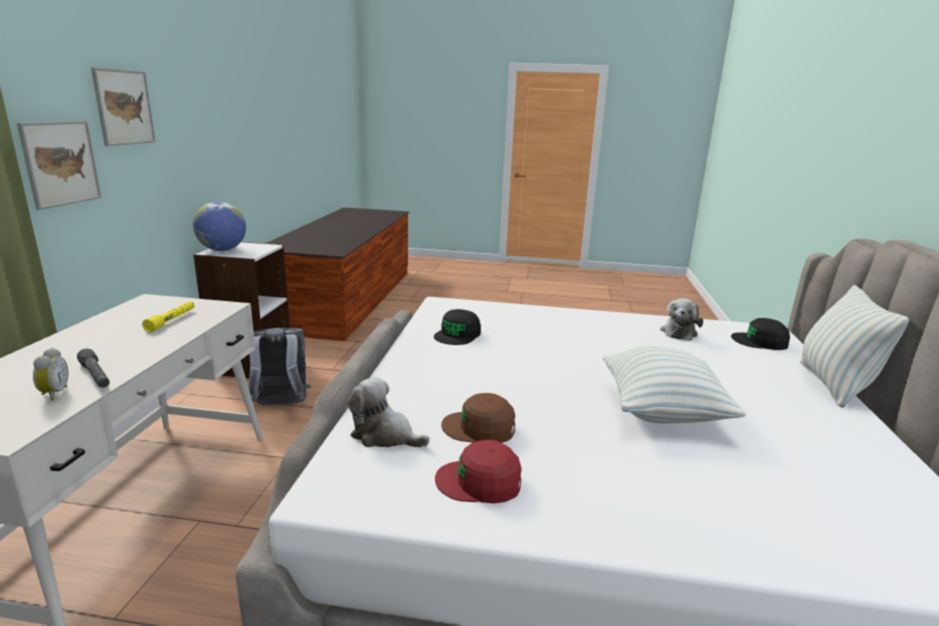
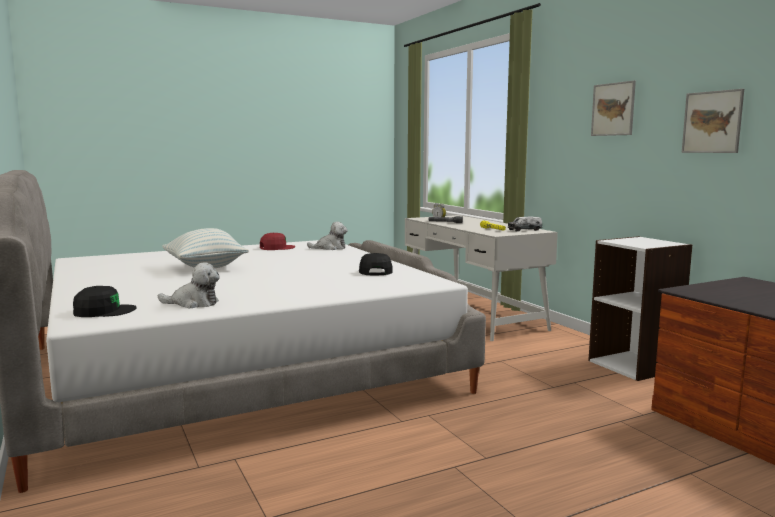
camera: 145 degrees right, 10 degrees down
picture [17,121,101,210] -> picture moved to [682,89,744,153]
globe [193,202,246,251] -> none
grey backpack [248,328,311,405] -> none
brown cap [441,393,515,443] -> none
plush toy [660,298,703,341] -> plush toy turned 105 degrees clockwise [158,262,220,309]
pillow [799,285,909,408] -> none
none -> toy truck [508,217,543,232]

